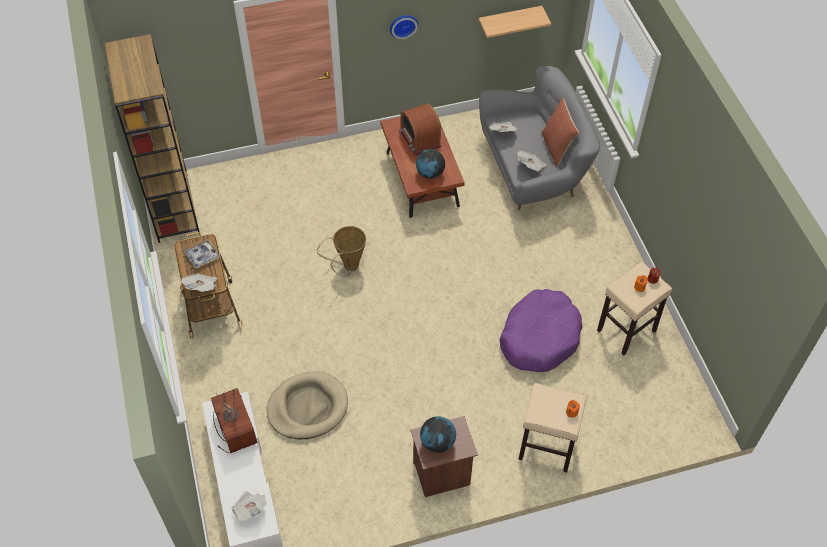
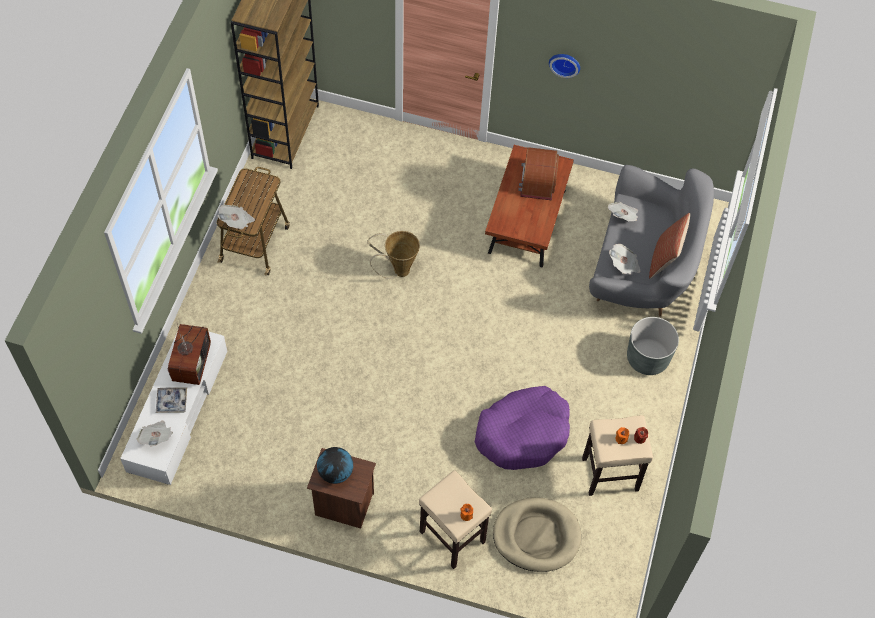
camera: 30 degrees right, 5 degrees up
tray [184,239,220,269] -> tray moved to [156,387,187,413]
beige dog bed [267,371,348,440] -> beige dog bed moved to [493,497,581,572]
globe [416,149,445,179] -> none
shelf [479,6,551,38] -> none
none -> grey planter [627,317,679,375]

